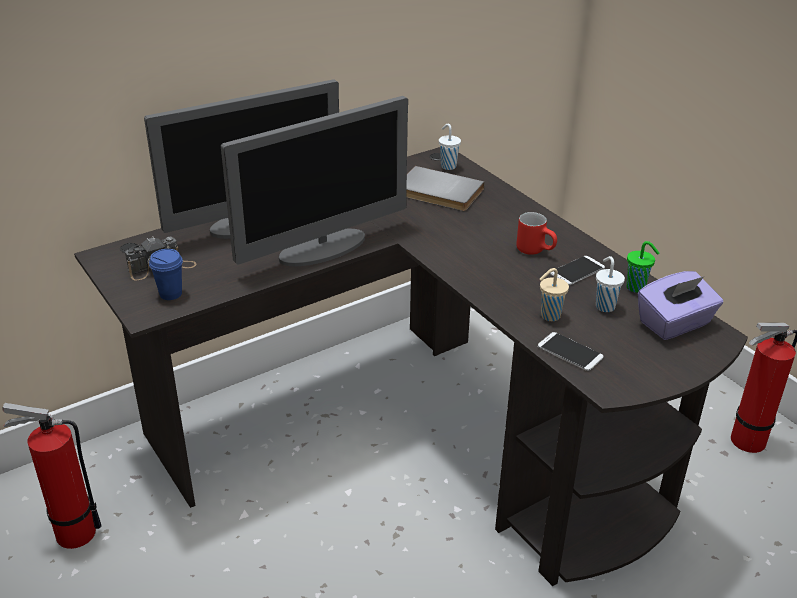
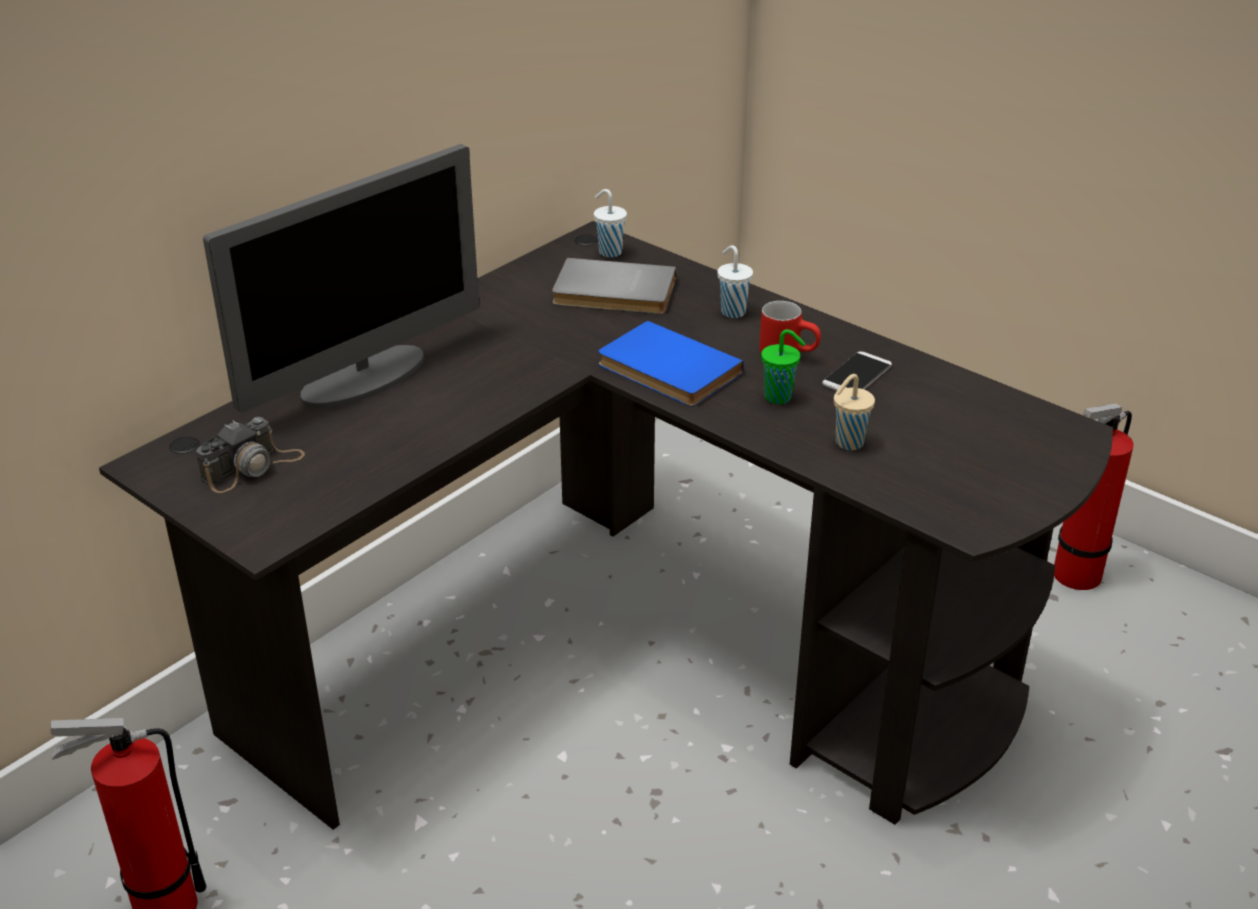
camera: 15 degrees left, 0 degrees up
blue cup [149,249,183,300] -> none
monitor [221,96,408,266] -> none
phone [538,332,604,371] -> none
white cup [596,256,625,312] -> white cup moved to [717,245,753,318]
green cup [626,241,660,293] -> green cup moved to [761,329,805,404]
purple tissue box [638,271,723,340] -> none
none -> blue book [599,321,744,406]

